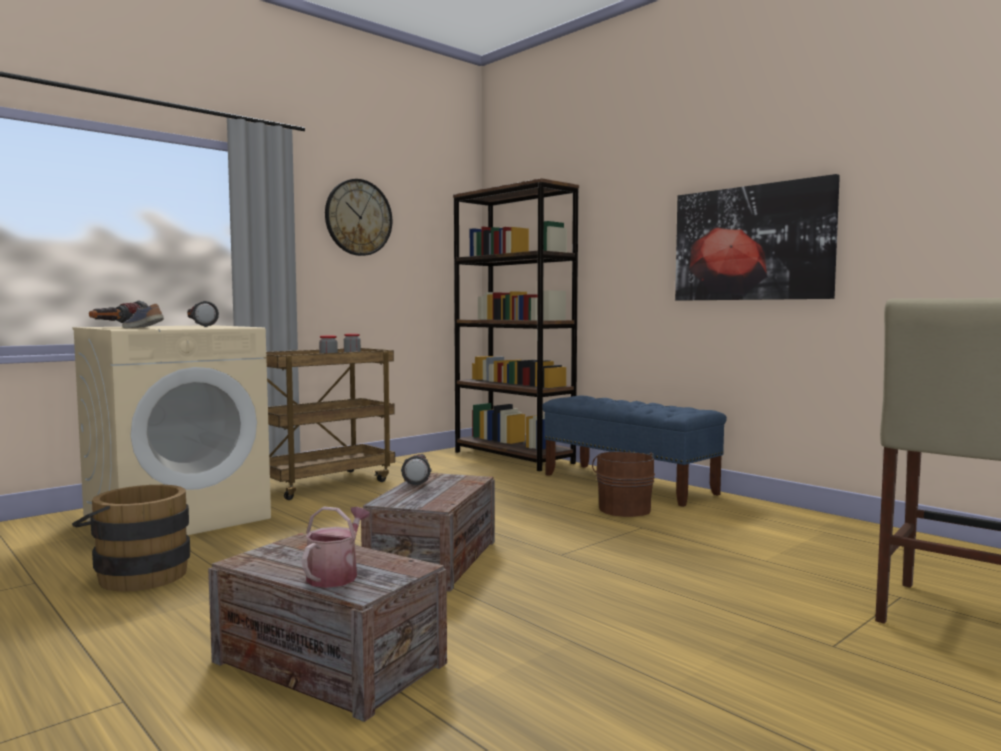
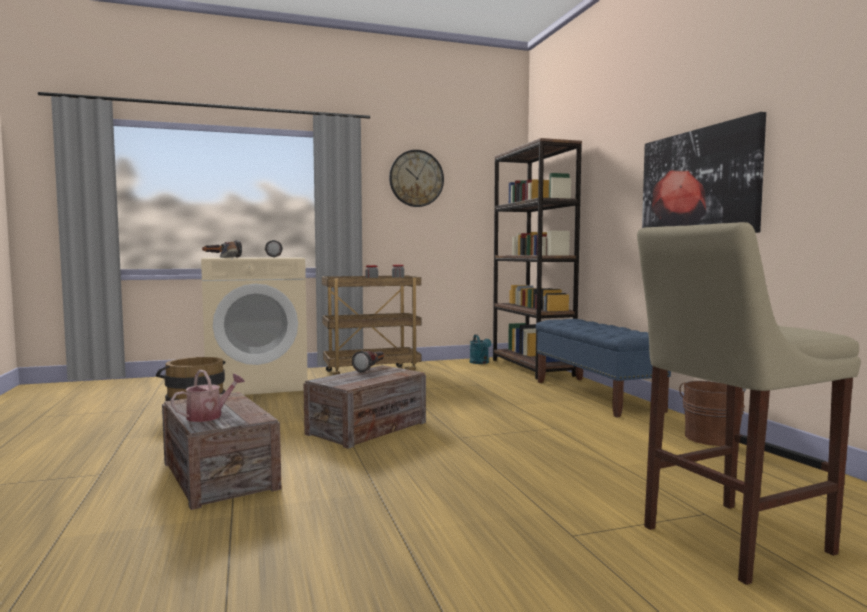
camera: 25 degrees right, 0 degrees up
brown bucket [592,452,655,517] -> brown bucket moved to [679,381,746,446]
none -> turquoise watering can [470,335,491,364]

